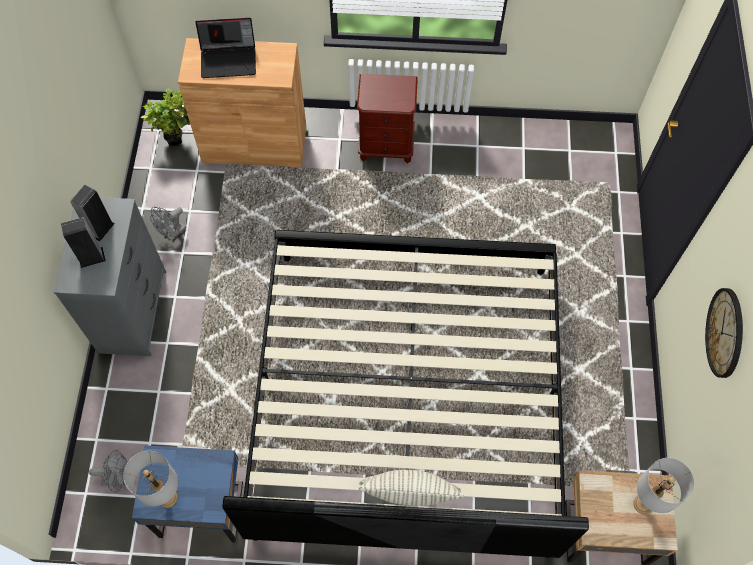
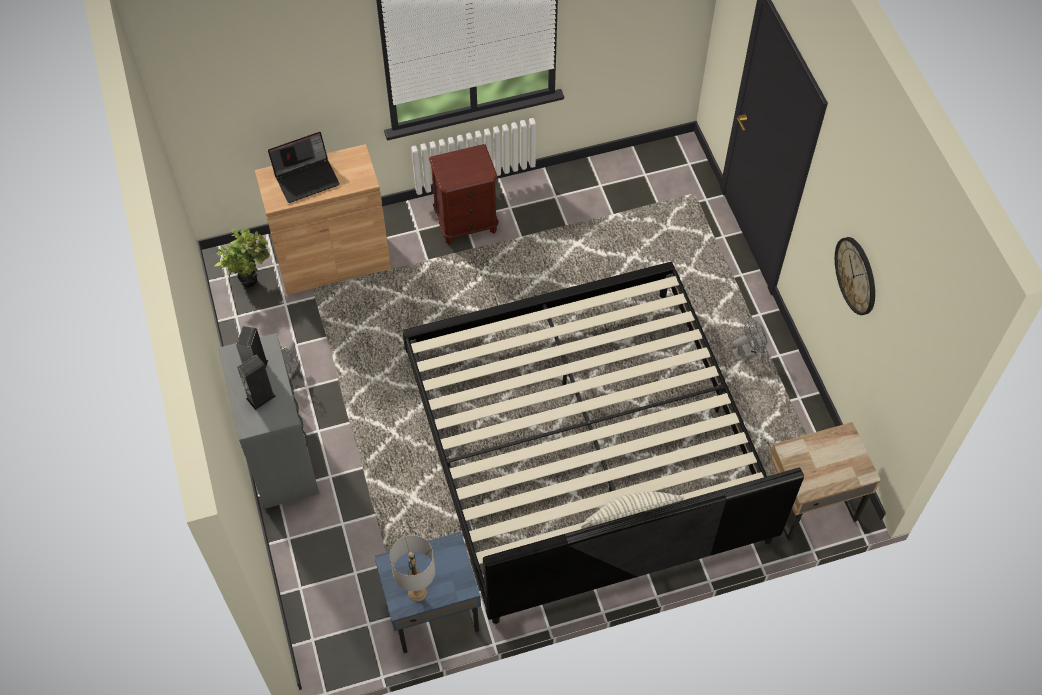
camera: 20 degrees left, 5 degrees down
grey fan [89,450,128,492] -> grey fan moved to [732,318,767,361]
grey table lamp [633,458,695,514] -> none

